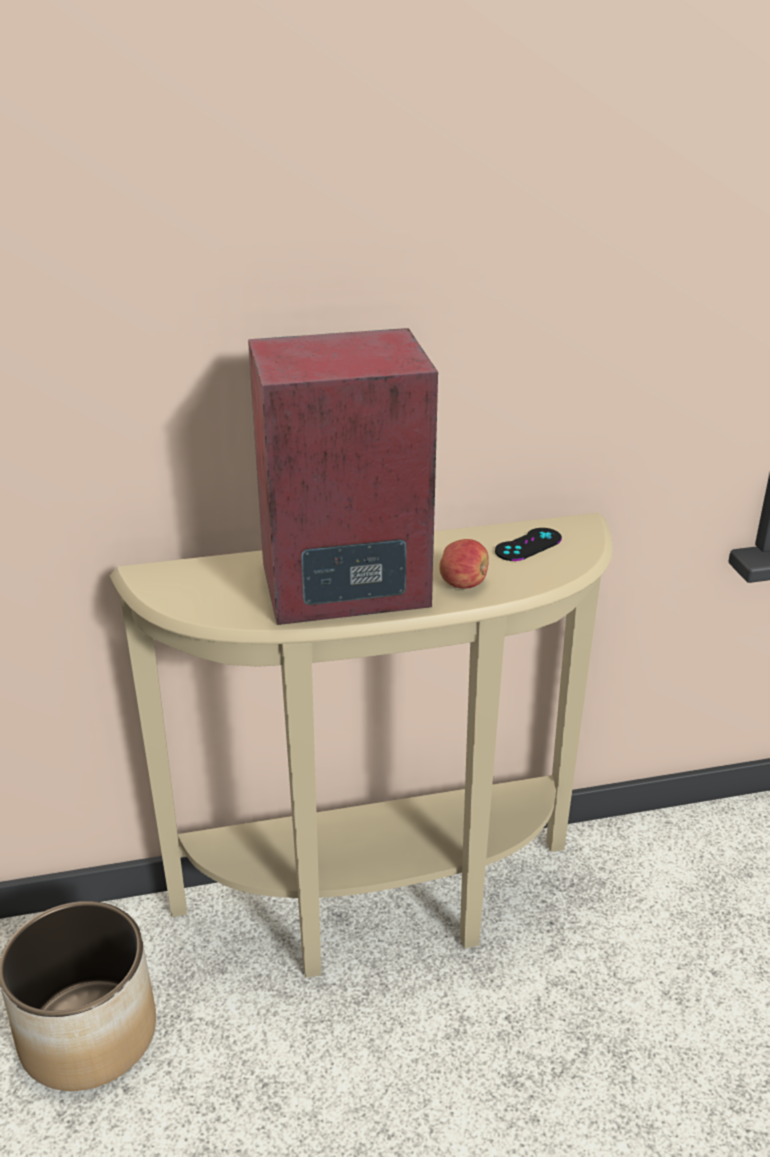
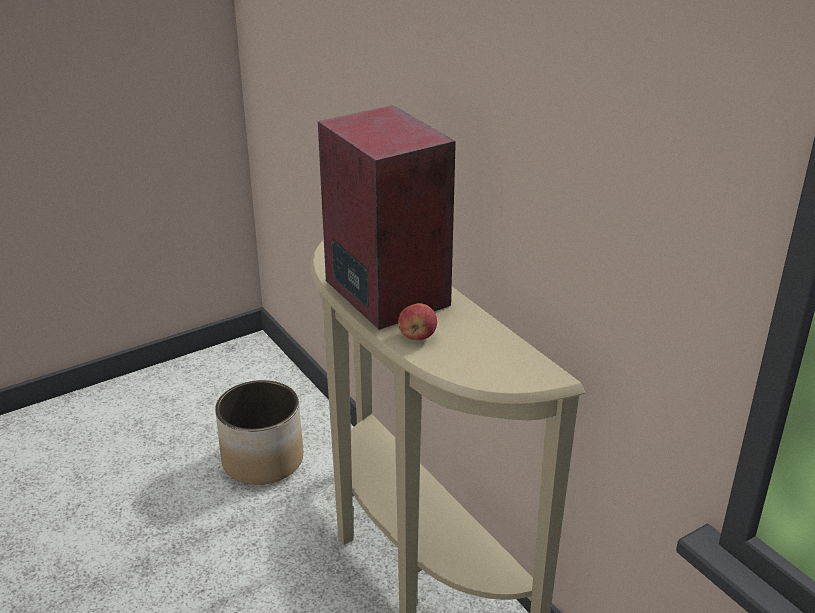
camera: 70 degrees right, 0 degrees up
black game controller [495,528,562,561] -> none

